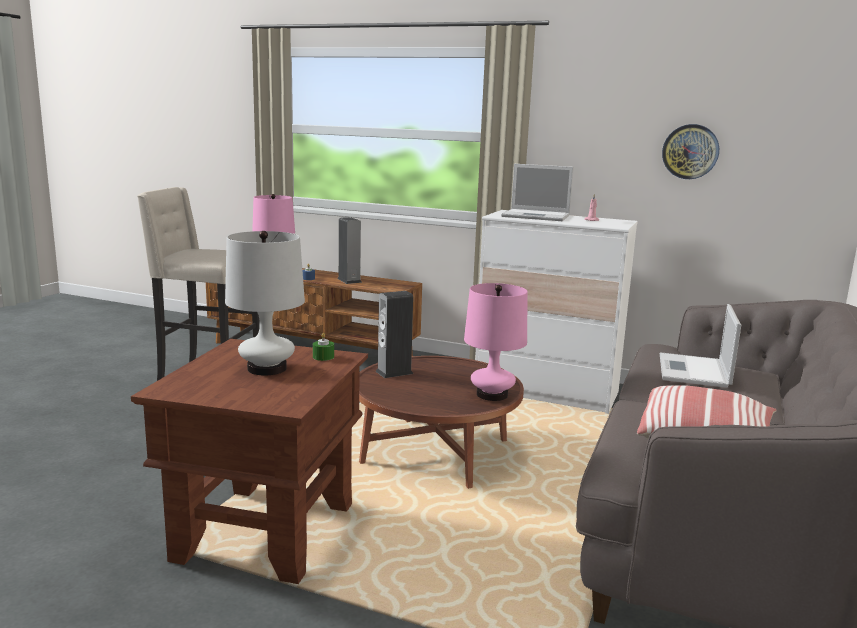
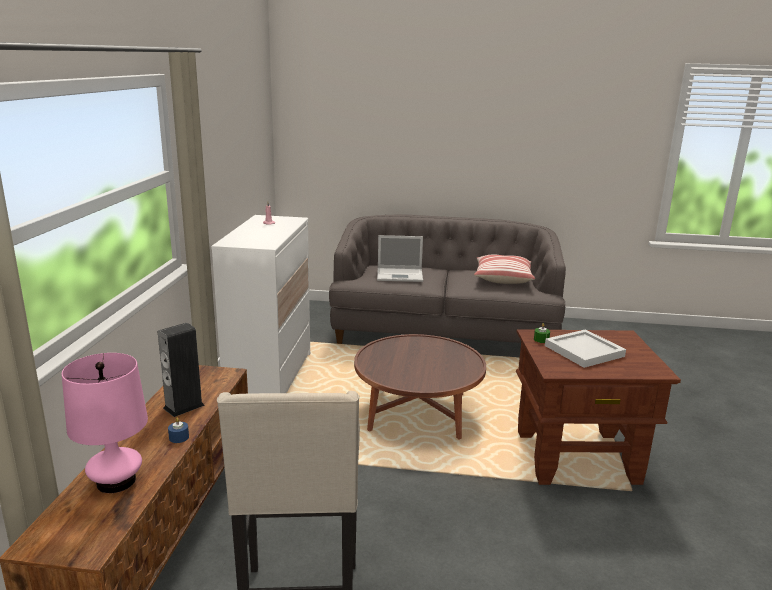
camera: 105 degrees left, 5 degrees up
white table lamp [225,231,305,375] -> white tray [545,329,626,368]
speaker [375,291,413,378] -> none
pink table lamp [464,283,528,401] -> none
laptop [501,164,574,221] -> none
wall clock [662,124,719,179] -> none

